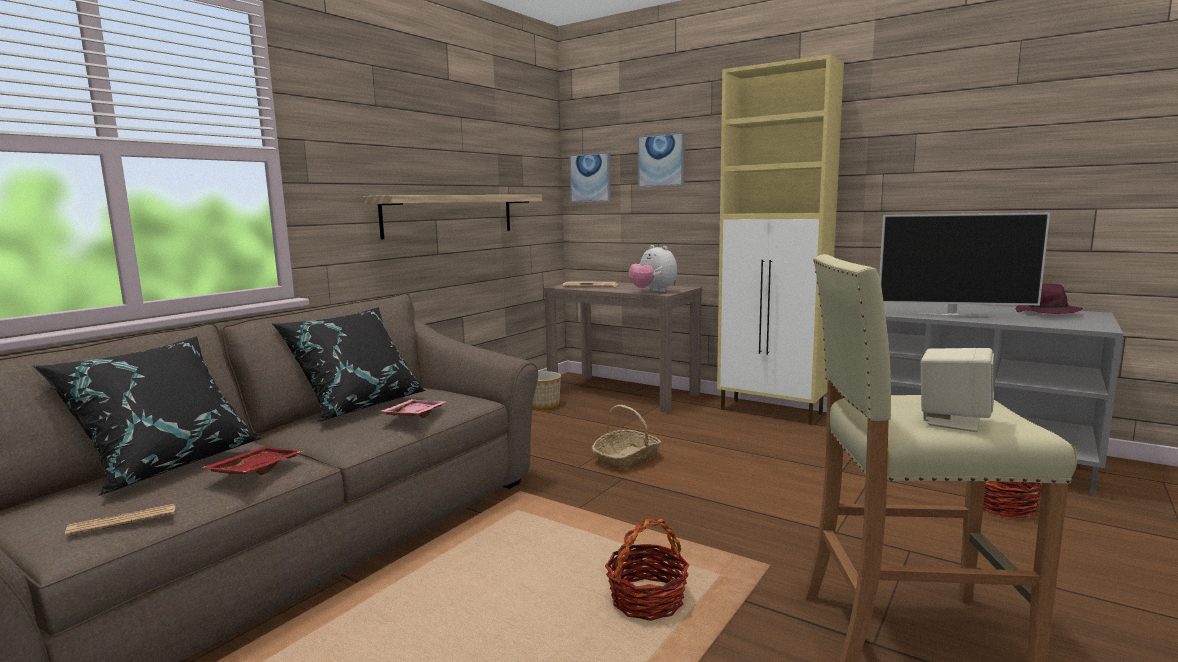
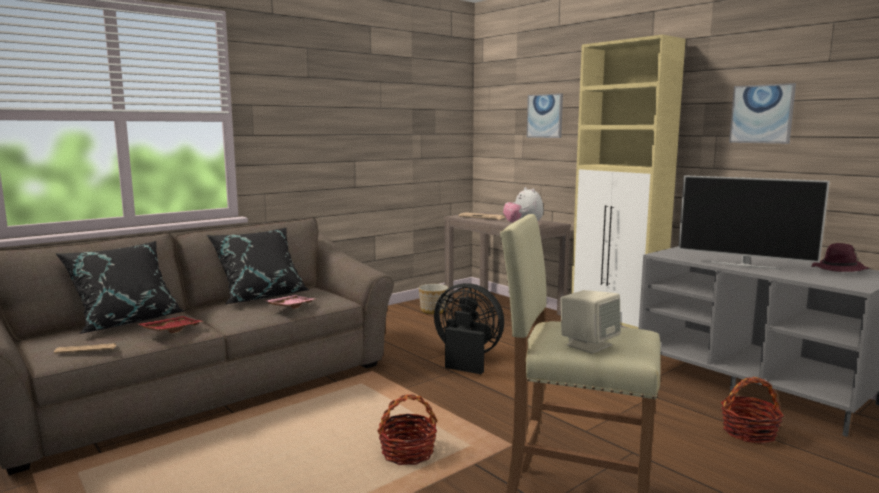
camera: 15 degrees right, 0 degrees up
shelf [364,195,542,239] -> none
picture [569,152,611,203] -> picture moved to [729,83,796,144]
basket [592,405,661,470] -> black fan [434,283,504,374]

